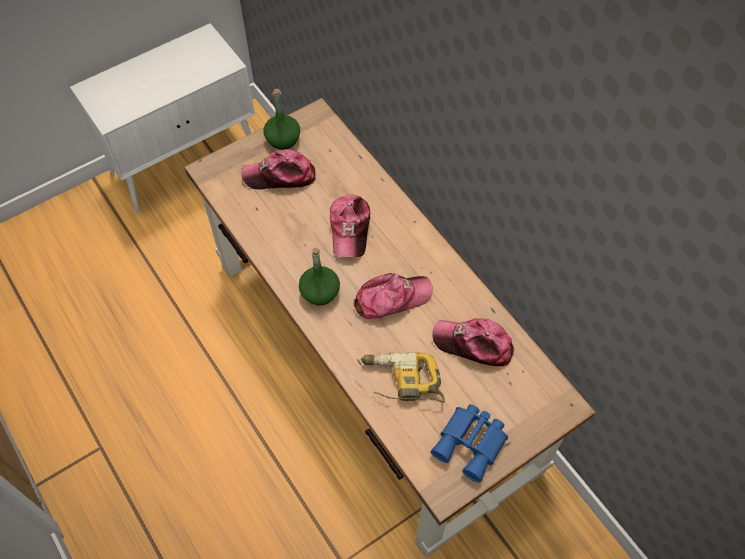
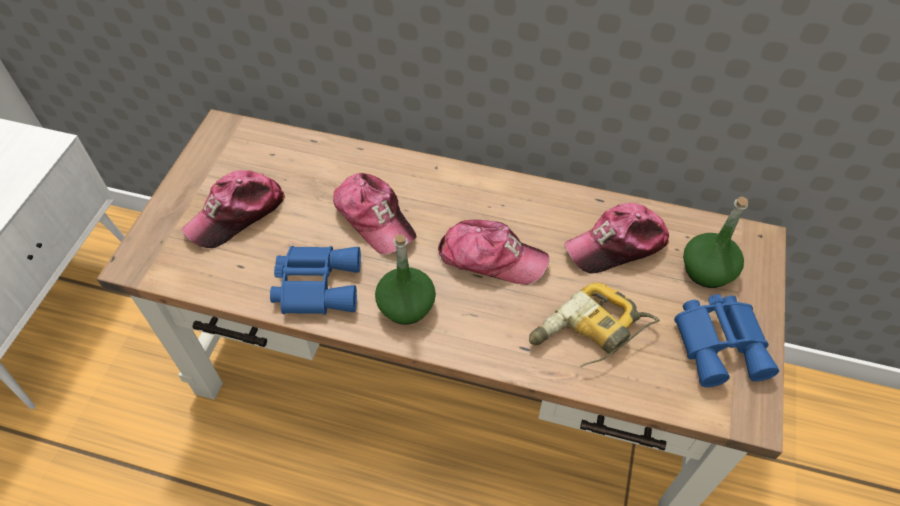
camera: 40 degrees left, 5 degrees down
green bottle [264,88,300,150] -> green bottle moved to [683,196,748,288]
cap [354,273,433,319] -> cap turned 75 degrees clockwise [438,220,549,285]
none -> blue binoculars [270,246,361,315]

